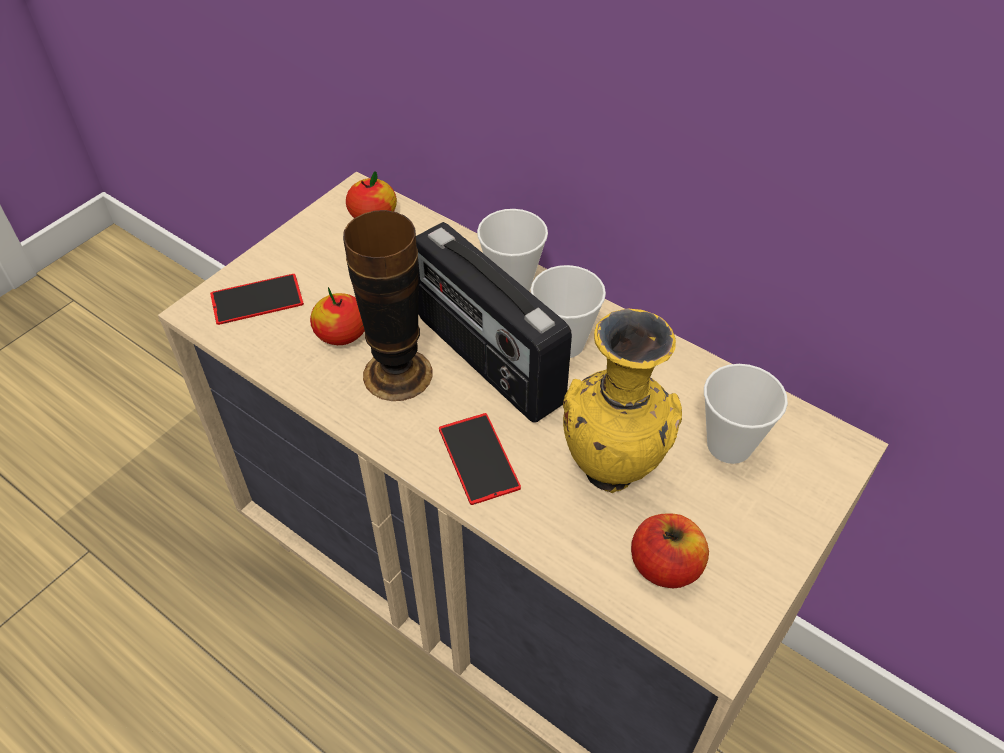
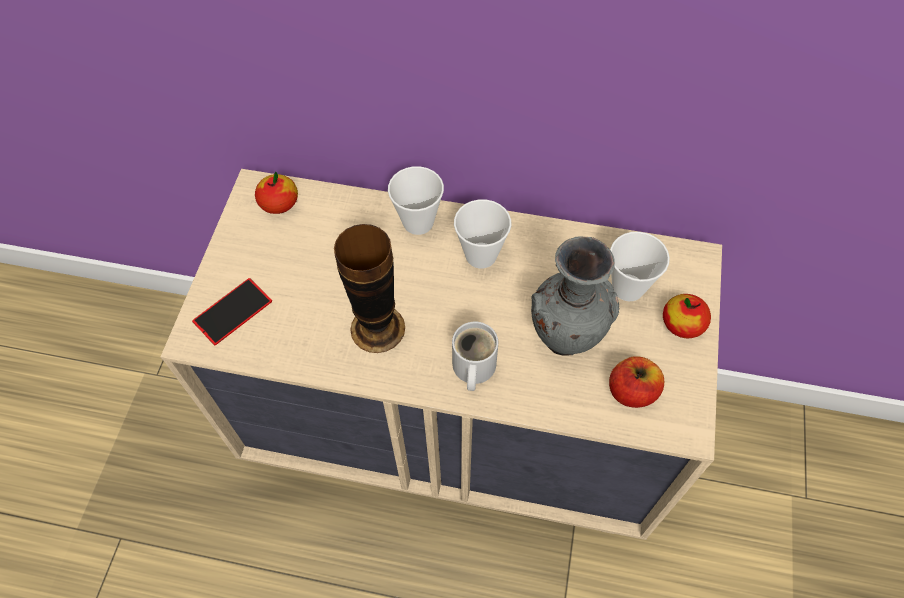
camera: 25 degrees left, 10 degrees up
apple [310,287,365,345] -> apple moved to [663,294,711,338]
radio [416,222,572,422] -> none
phone [439,413,521,505] -> white mug [452,322,498,391]
yellow vase [563,308,682,493] -> grey vase [531,237,620,356]

